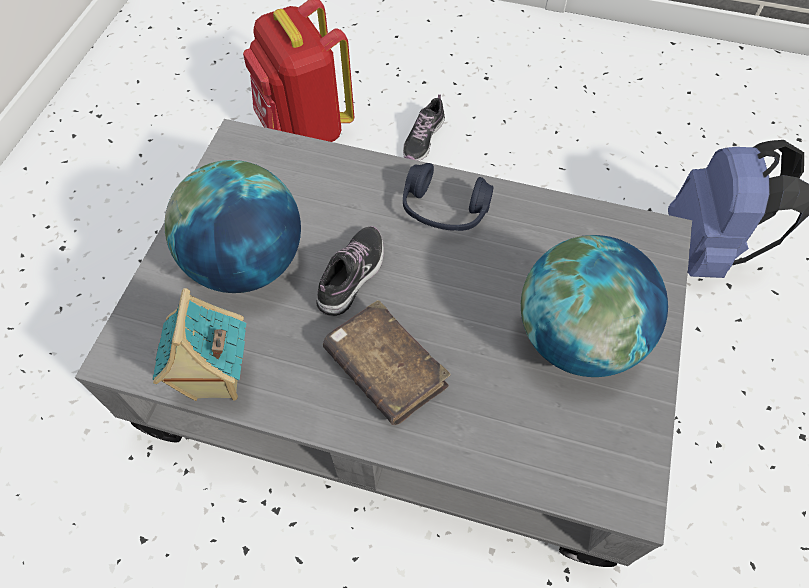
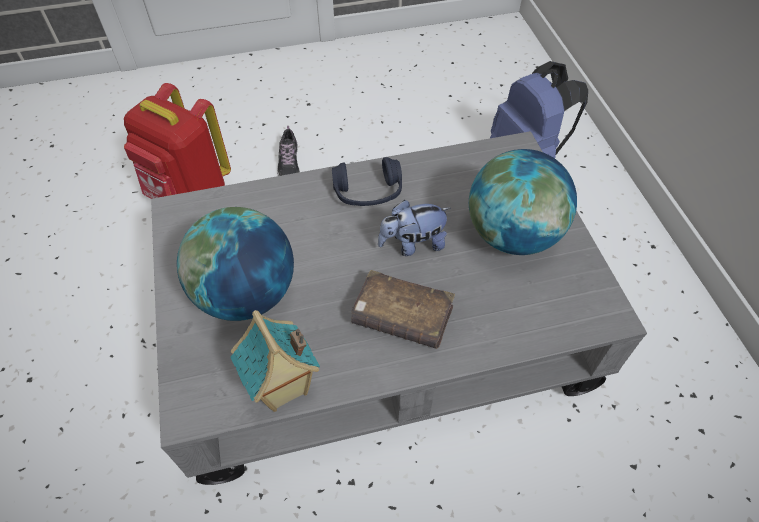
camera: 30 degrees left, 5 degrees down
shoe [316,226,384,316] -> none
none -> plush toy [378,200,451,256]

